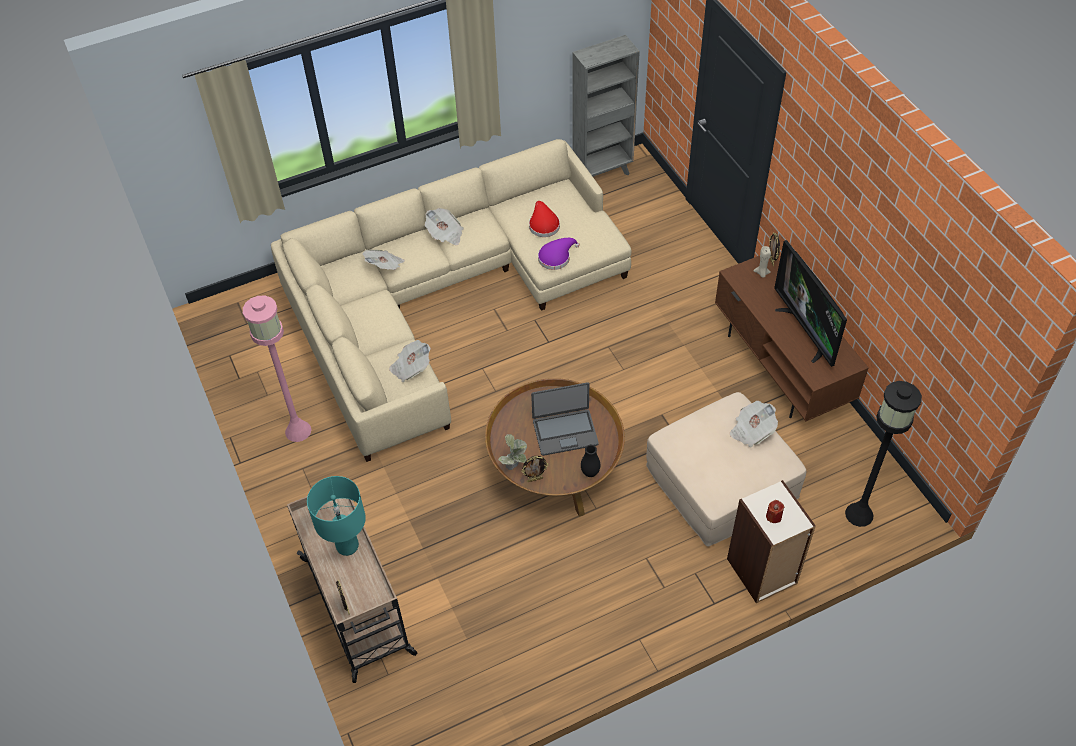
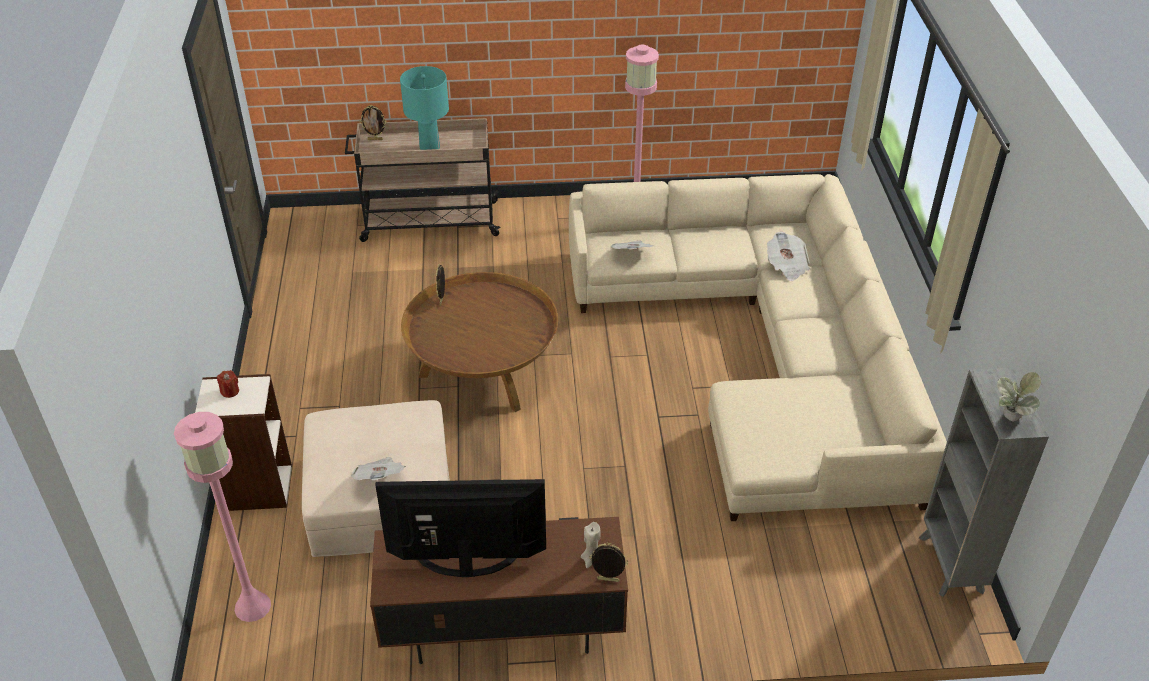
camera: 110 degrees right, 10 degrees down
newspaper [425,208,464,245] -> none
potted plant [498,434,527,470] -> potted plant moved to [997,372,1041,422]
red hat [529,201,560,237] -> none
laptop [531,382,599,456] -> none
purple hat [538,238,580,270] -> none
black vase [581,445,600,477] -> none
black floor lamp [845,381,922,527] -> pink floor lamp [174,412,271,622]

